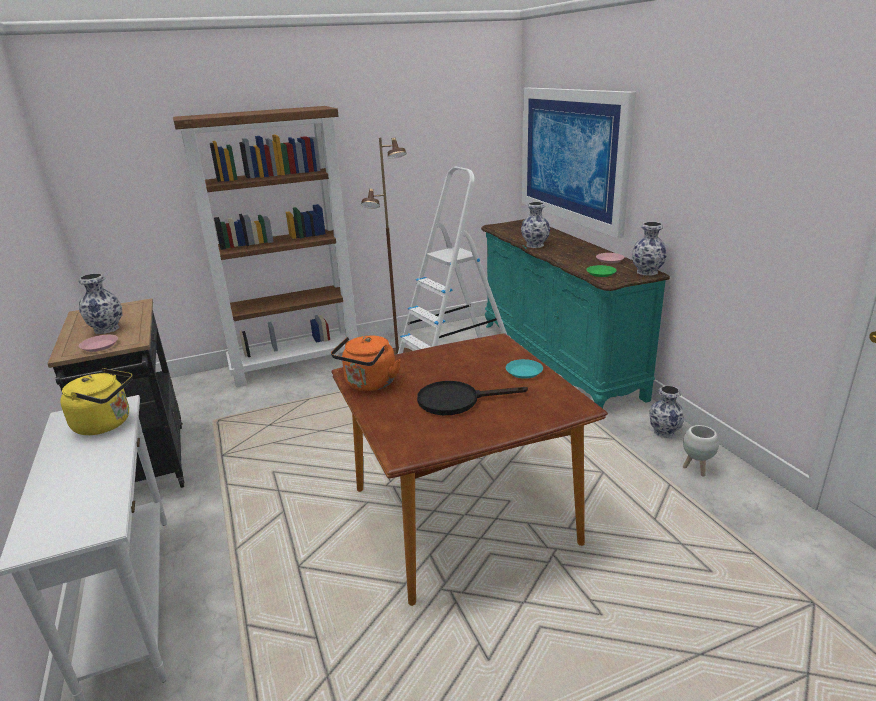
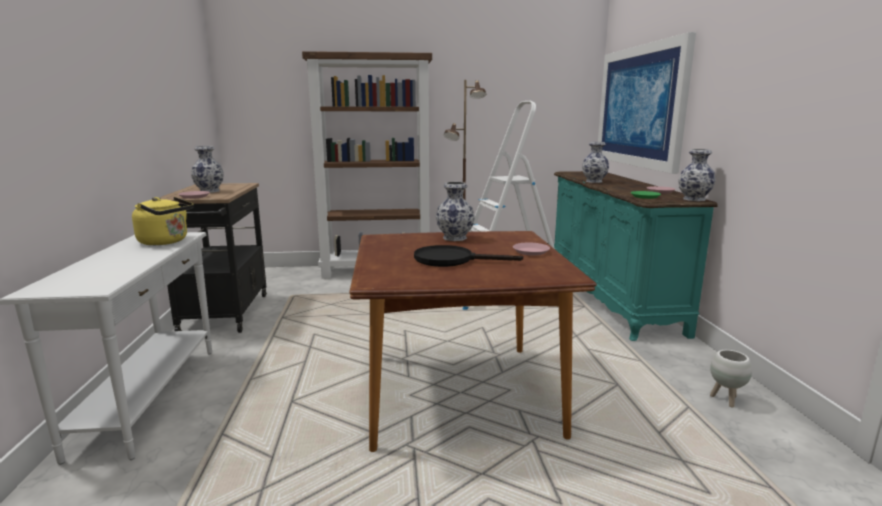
camera: 15 degrees right, 10 degrees down
orange kettle [331,336,401,391] -> none
turquoise plate [506,359,543,379] -> pink plate [513,243,550,256]
vase [649,386,684,438] -> vase moved to [436,182,475,241]

